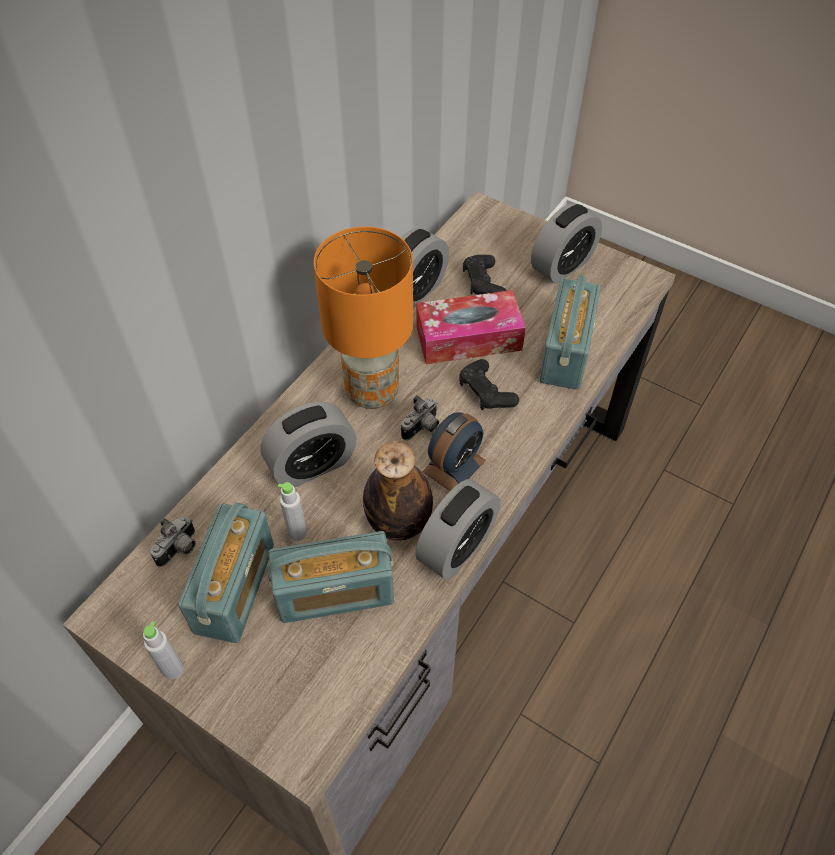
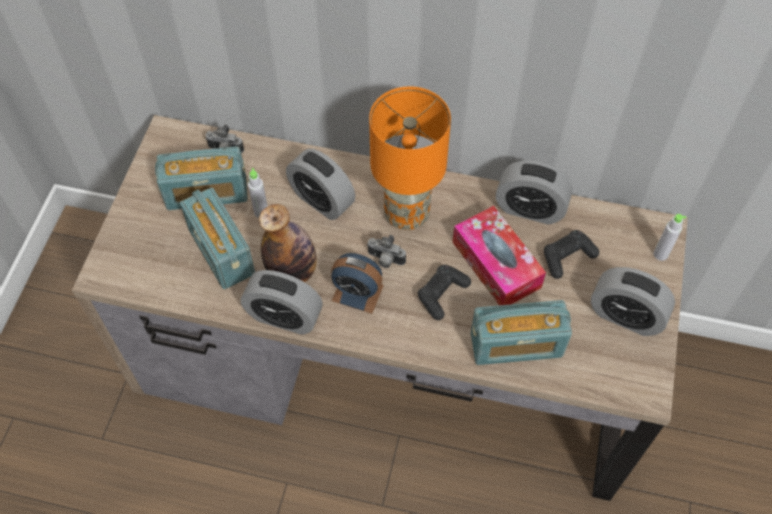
camera: 70 degrees right, 5 degrees up
grey bottle [143,621,184,679] -> grey bottle moved to [653,214,686,261]

